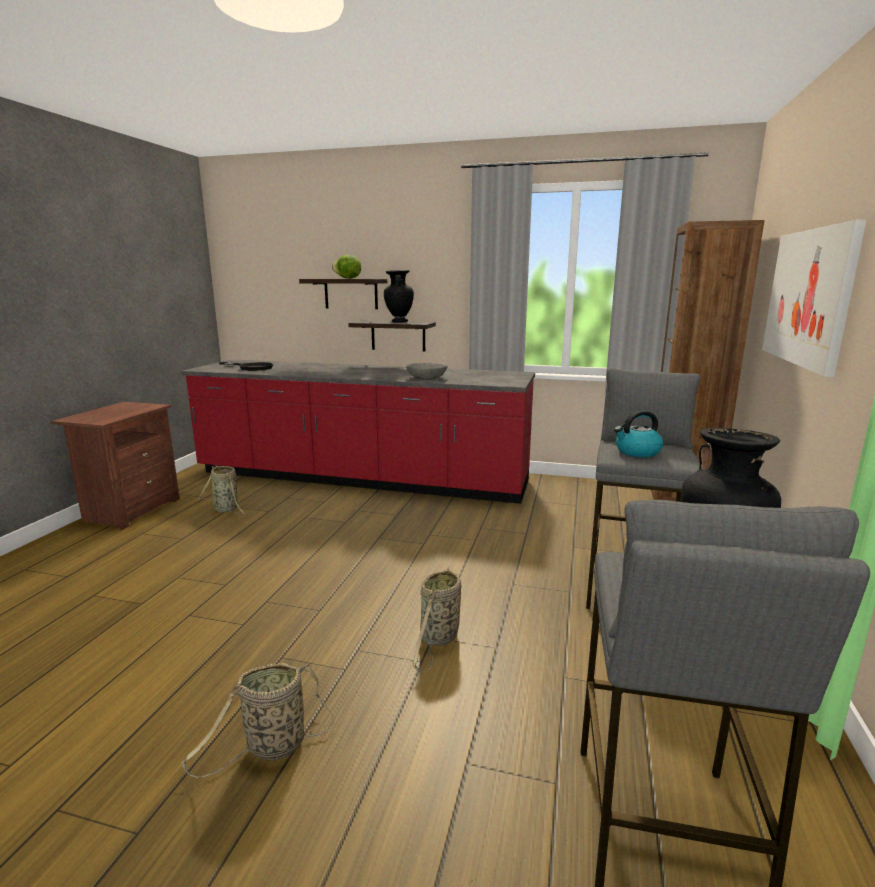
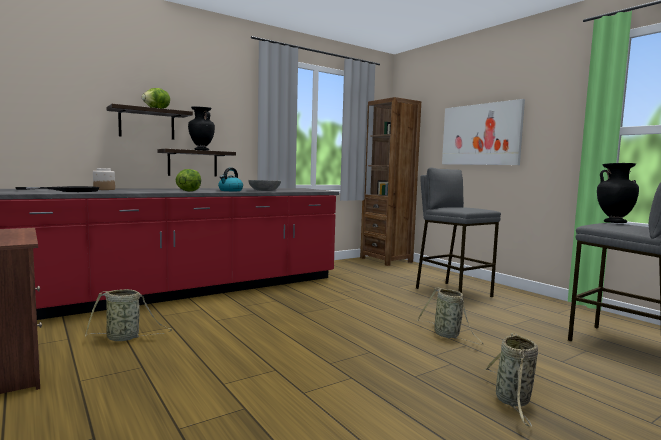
camera: 50 degrees left, 10 degrees down
kettle [614,410,663,457] -> kettle moved to [218,168,243,191]
none -> jar [93,168,115,190]
none -> lettuce [176,169,201,192]

